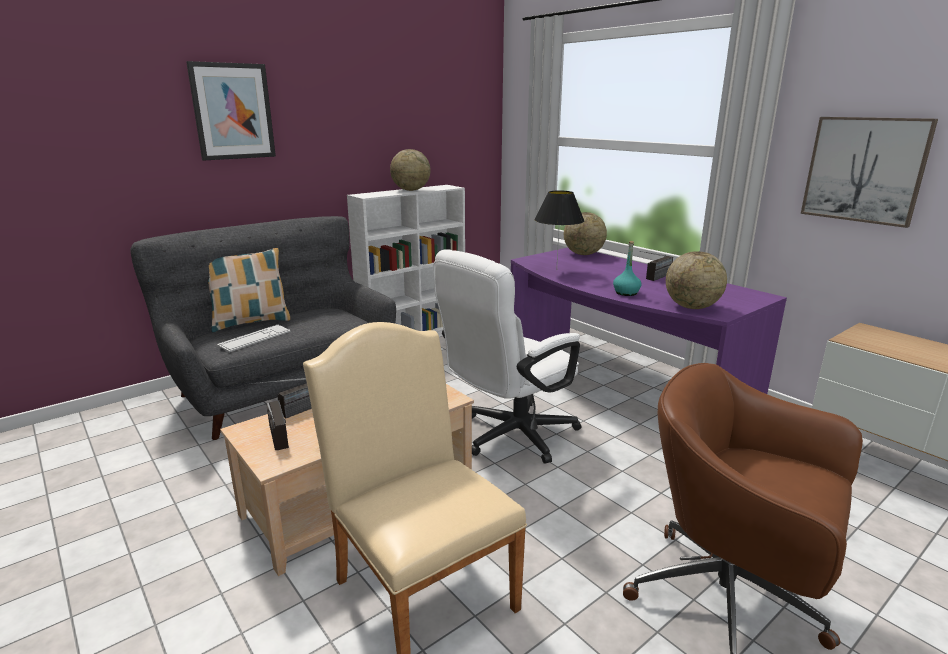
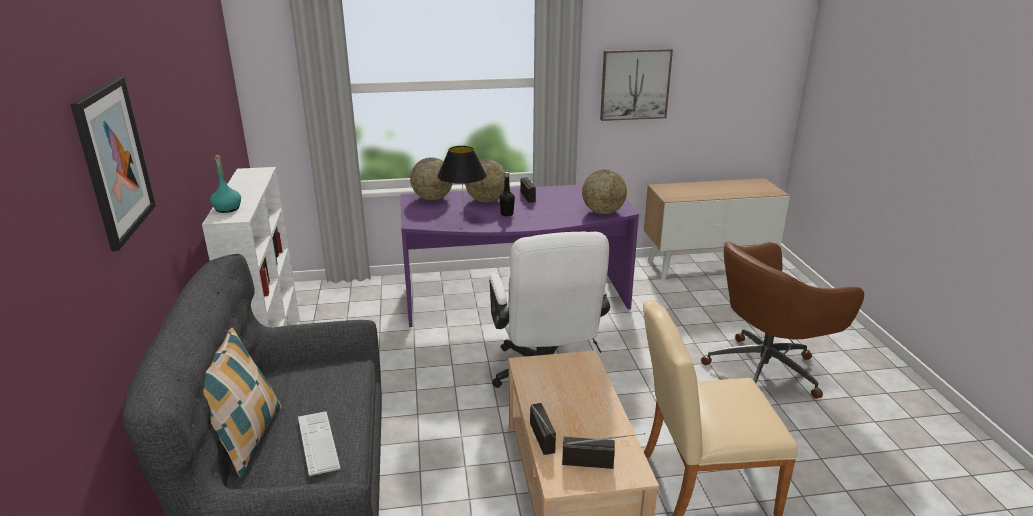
camera: 60 degrees left, 5 degrees up
globe [390,149,431,191] -> globe moved to [465,159,505,203]
turquoise bottle [613,241,642,296] -> turquoise bottle moved to [210,155,241,213]
none -> black bottle [499,172,515,217]

